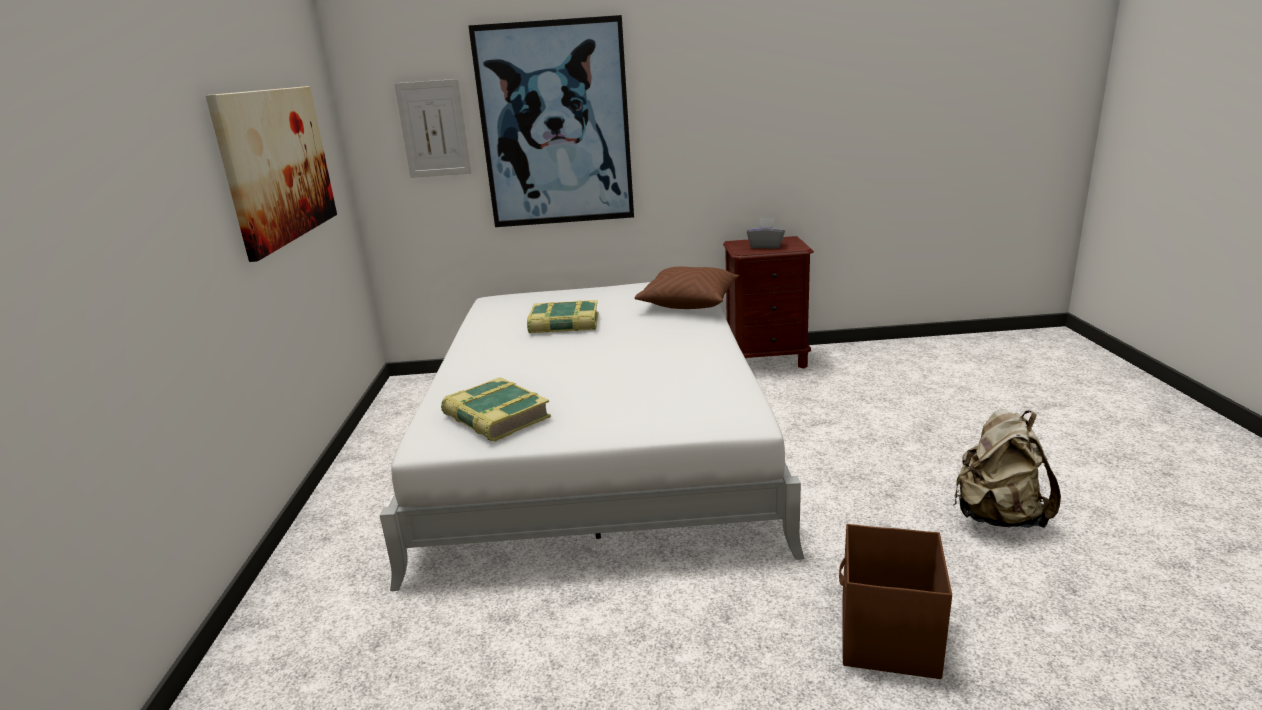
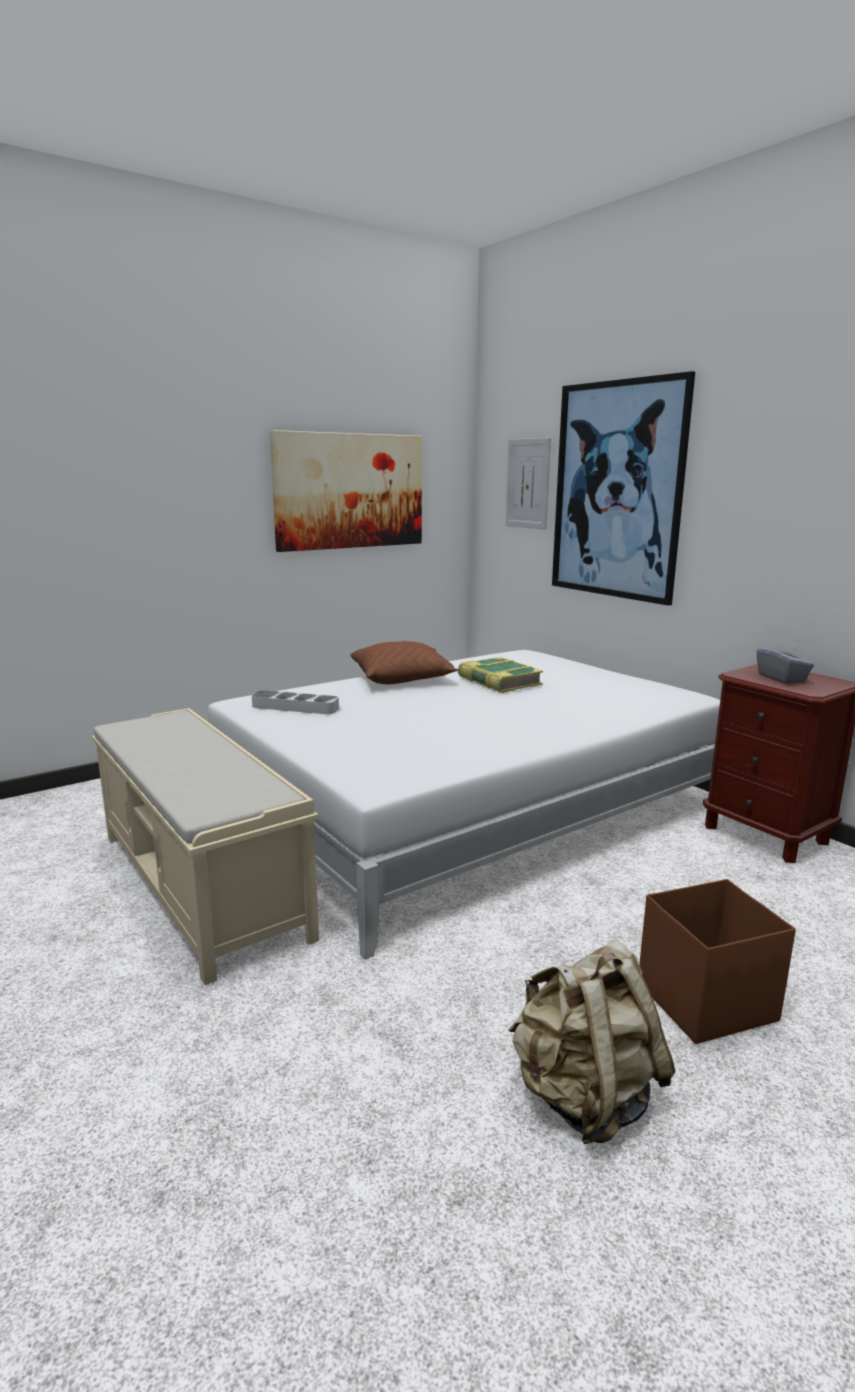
camera: 55 degrees right, 5 degrees down
book [441,377,551,442] -> grey tray [252,690,339,714]
brown pillow [634,266,739,309] -> brown pillow moved to [350,641,458,684]
brown storage box [839,524,952,679] -> brown storage box moved to [639,879,796,1044]
none -> beige bench [92,708,319,985]

